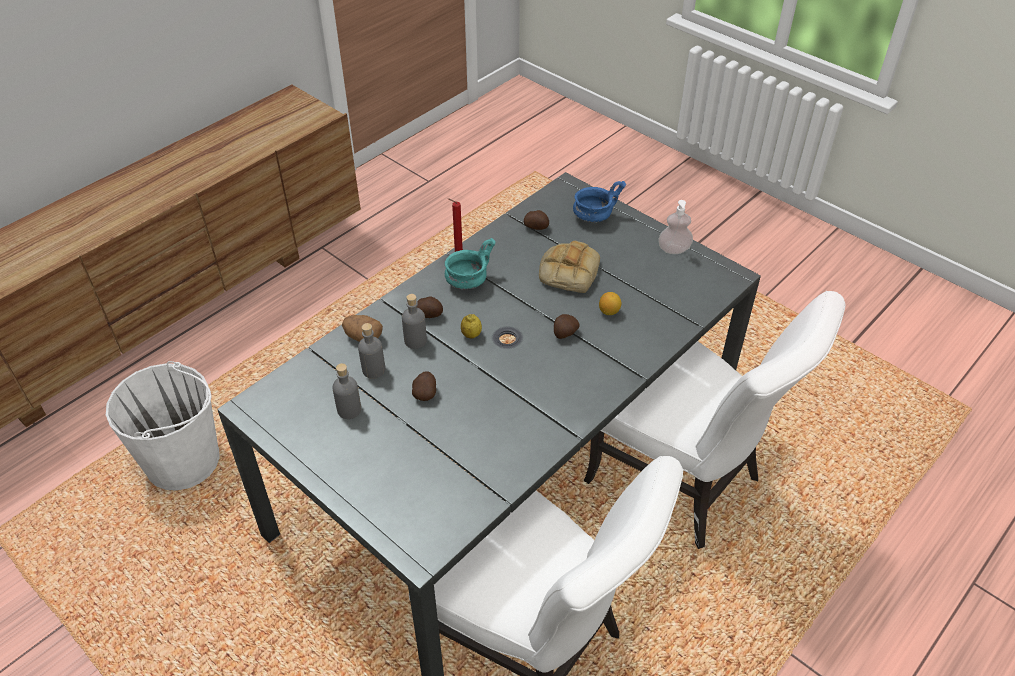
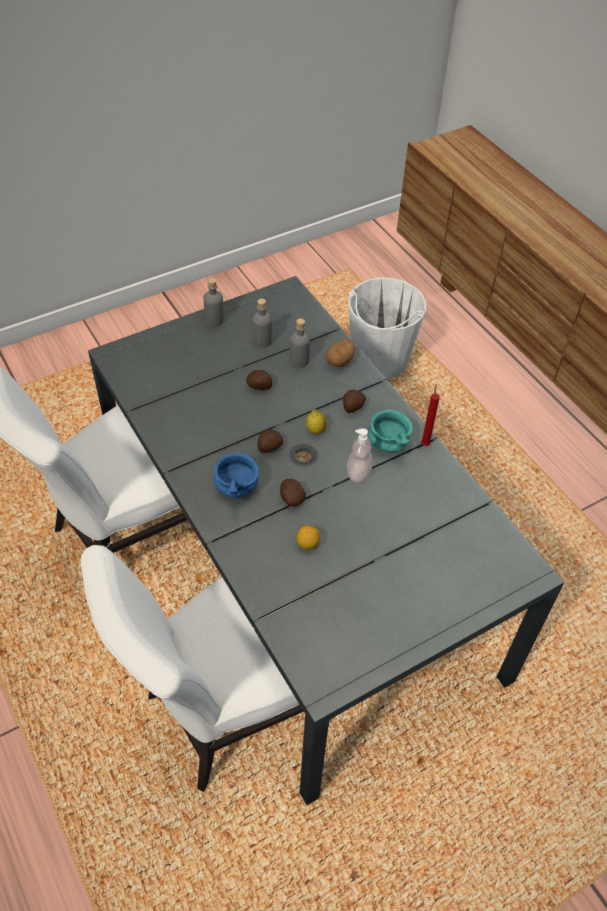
camera: 105 degrees right, 5 degrees up
grey bottle [402,294,427,349] -> grey bottle moved to [203,278,224,326]
potato [524,210,549,230] -> potato moved to [257,429,283,453]
bread [539,241,600,293] -> none
blue bowl [573,181,626,223] -> blue bowl moved to [214,453,259,498]
soap dispenser [658,200,693,254] -> soap dispenser moved to [347,429,373,483]

